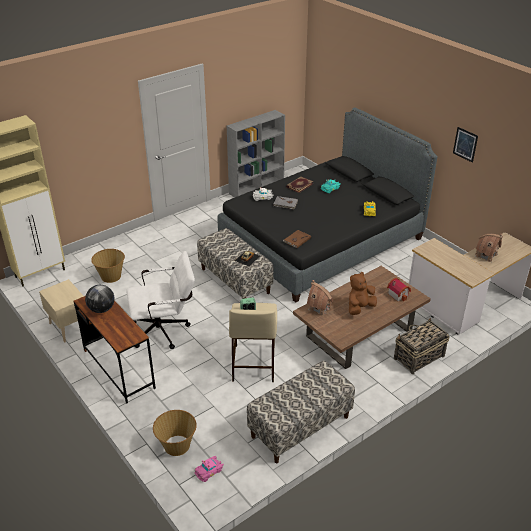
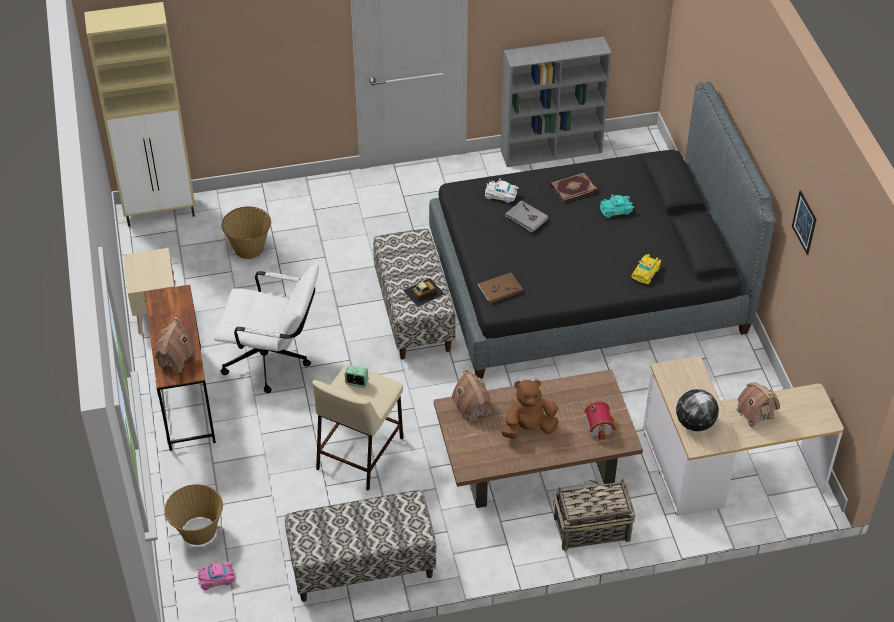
camera: 25 degrees right, 10 degrees up
globe [85,285,115,313] -> globe moved to [676,389,719,431]
none -> toy house [155,317,195,373]

